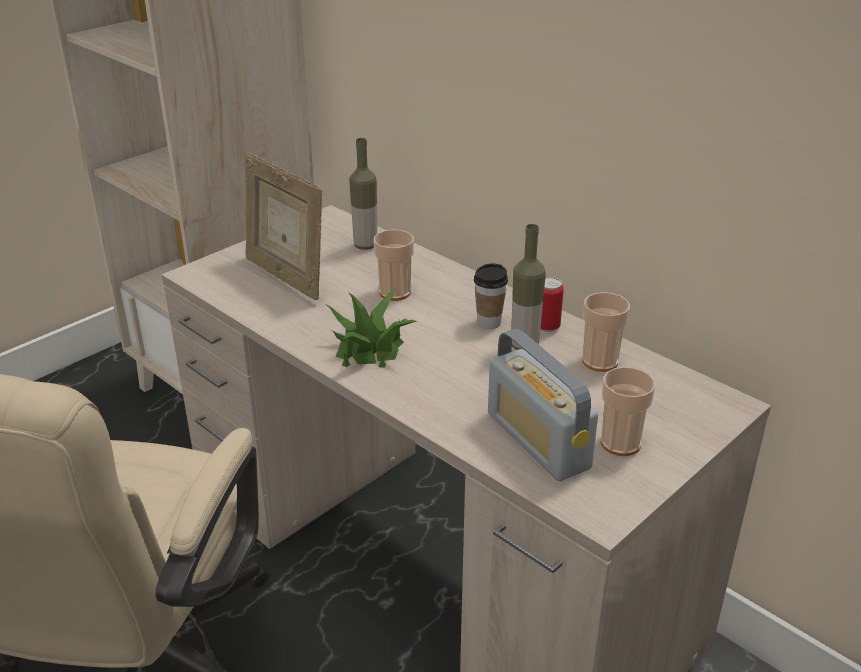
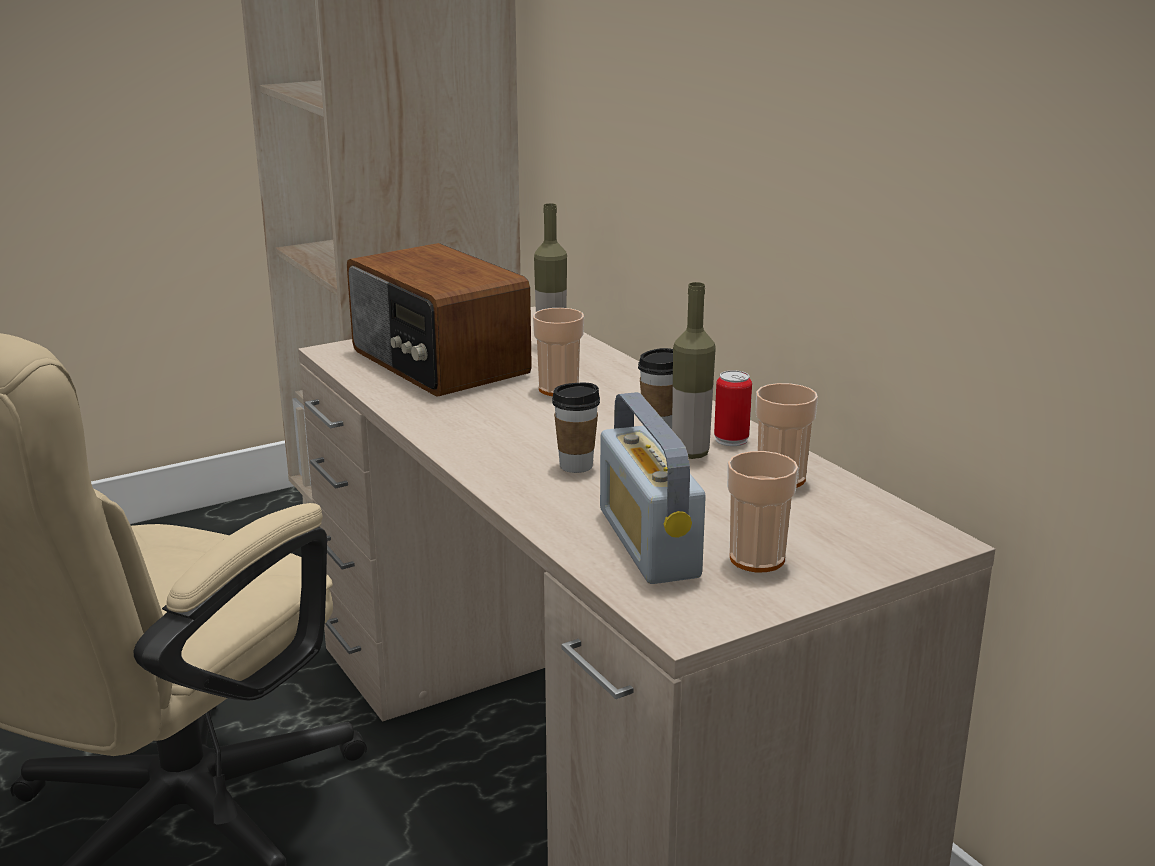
camera: 15 degrees right, 10 degrees down
picture frame [245,152,322,300] -> radio [347,243,532,397]
potted plant [327,289,417,368] -> none
none -> cup [552,383,600,473]

